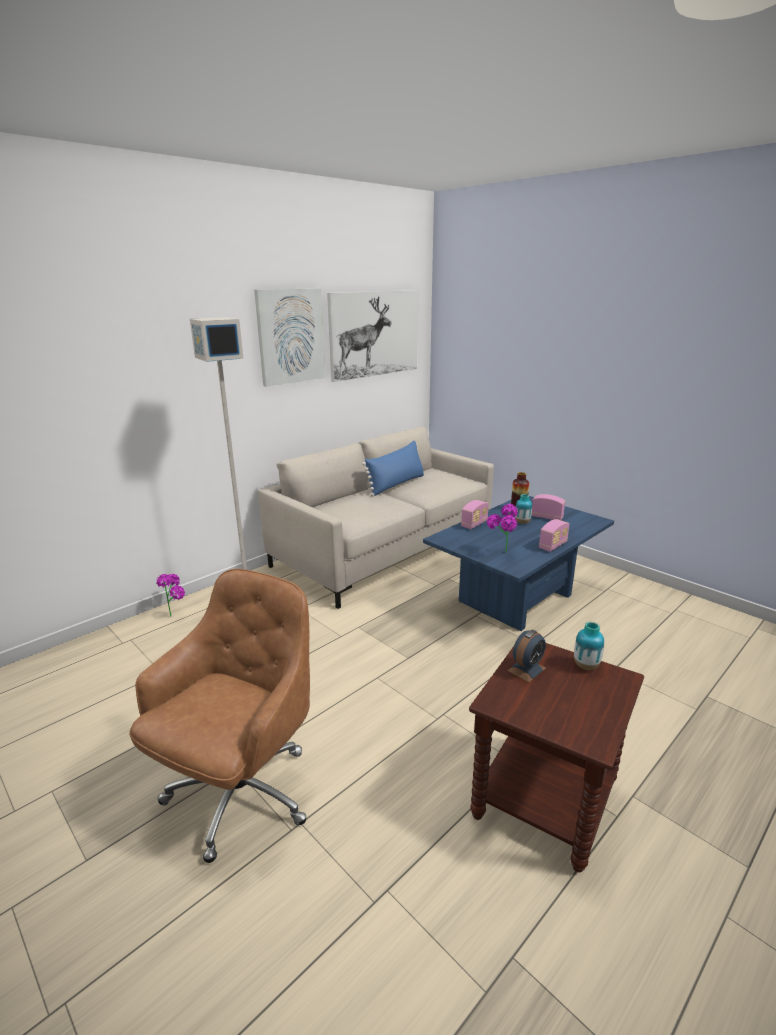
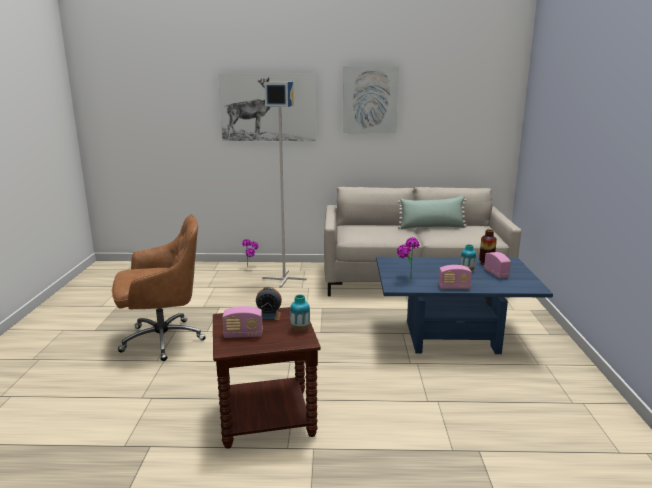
camera: 45 degrees right, 5 degrees down
picture [327,290,418,382] -> picture moved to [218,74,316,141]
blue pillow [362,441,424,496] -> green pillow [398,196,467,229]
radio [461,500,489,529] -> radio moved to [222,306,263,338]

